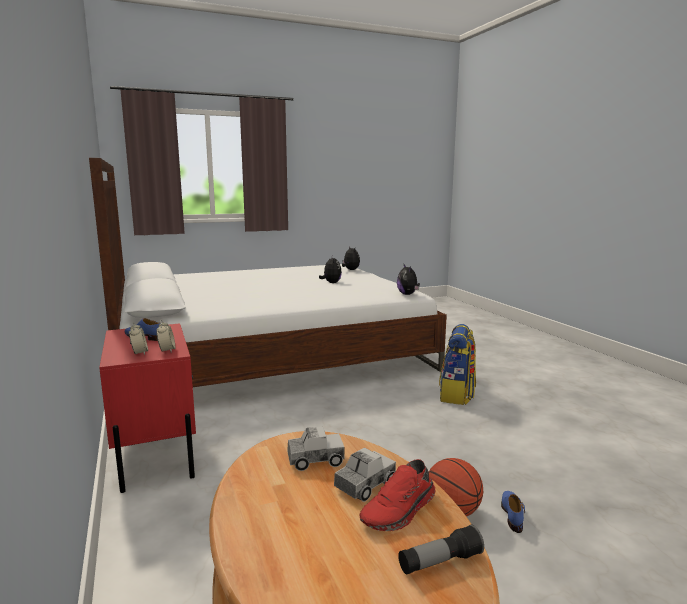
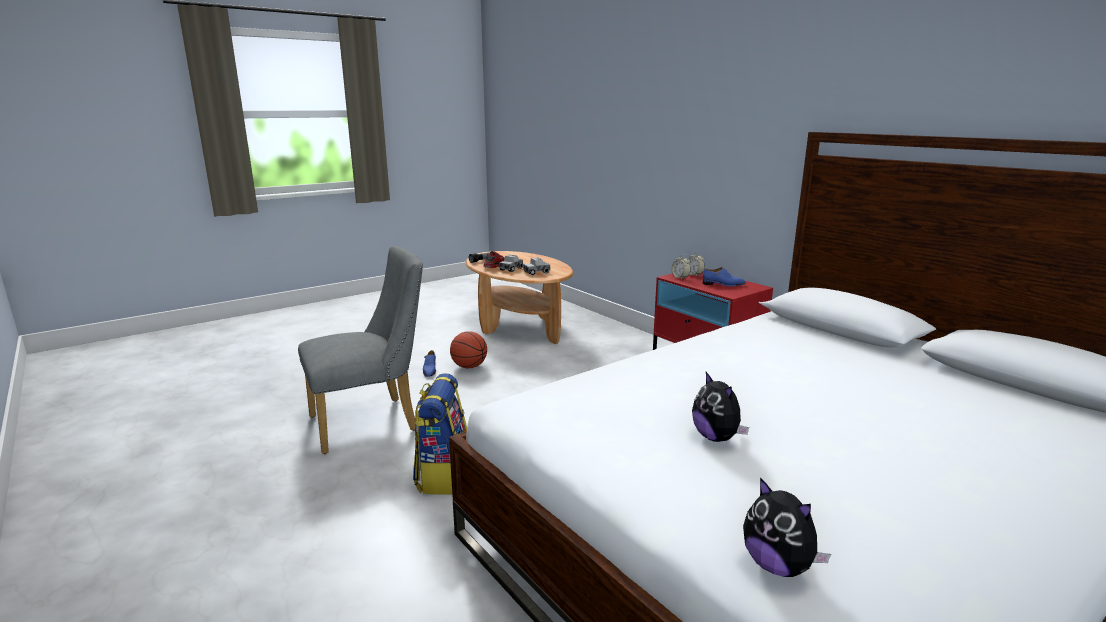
camera: 165 degrees right, 5 degrees up
plush toy [397,265,420,295] -> none
none -> grey chair [298,246,423,454]

